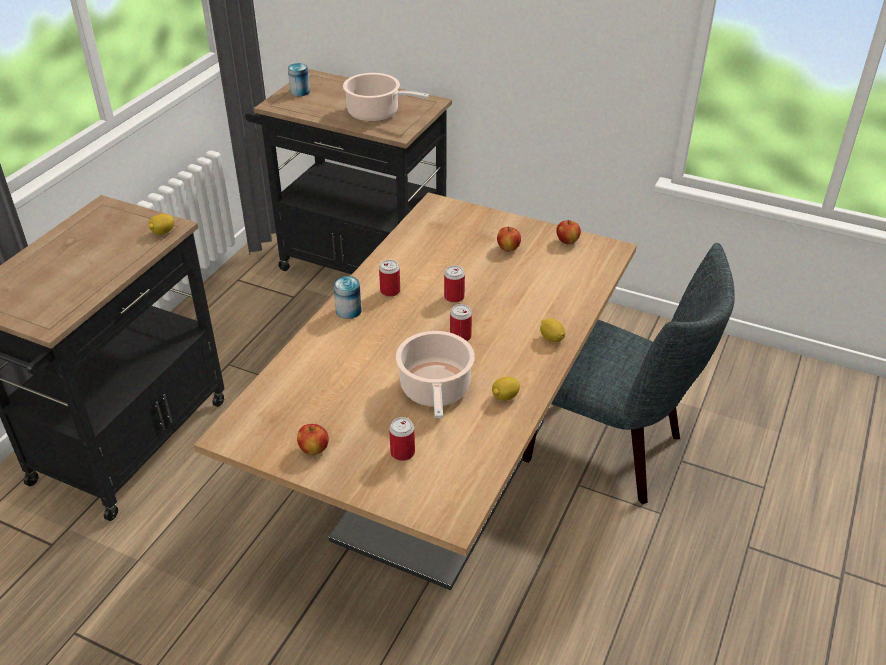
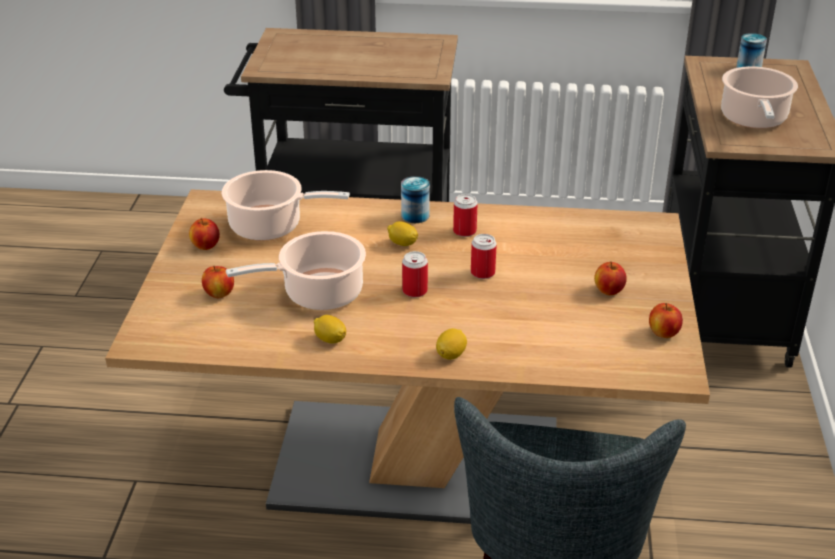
camera: 70 degrees right, 5 degrees down
lemon [149,214,174,235] -> lemon moved to [387,221,418,246]
can [389,417,415,461] -> apple [202,266,234,298]
none -> cooking pot [222,170,350,241]

